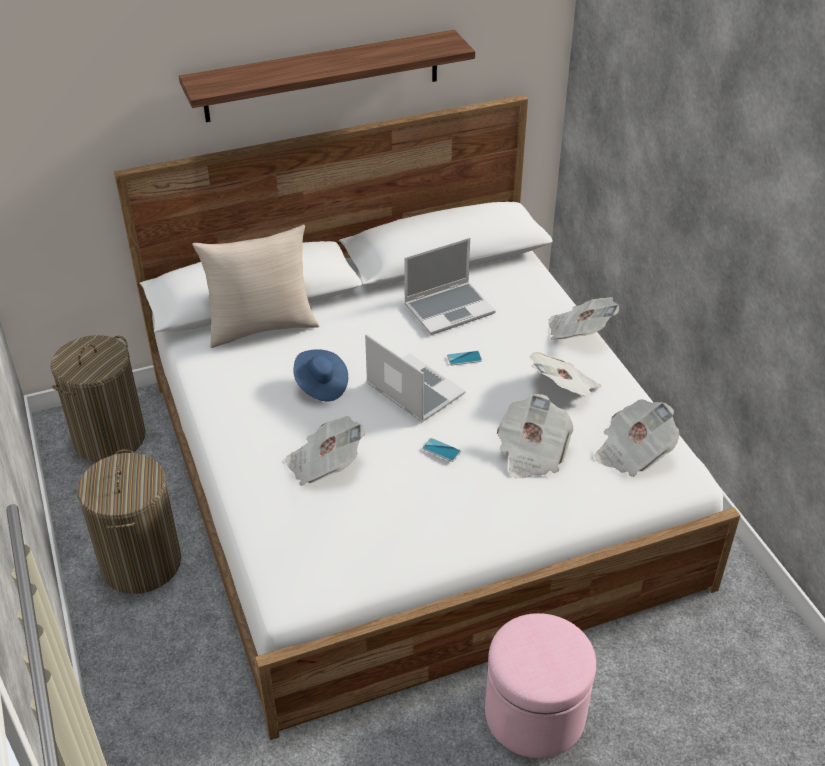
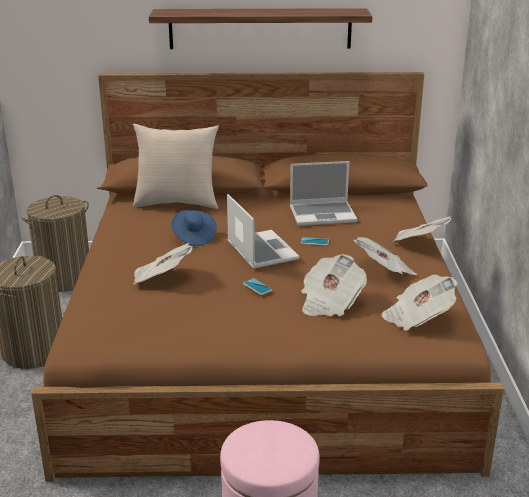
camera: 20 degrees right, 15 degrees down
white bed [114,95,740,740] -> brown bed [31,72,504,482]

